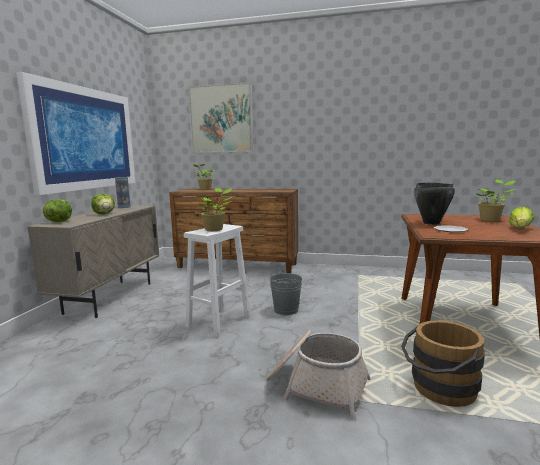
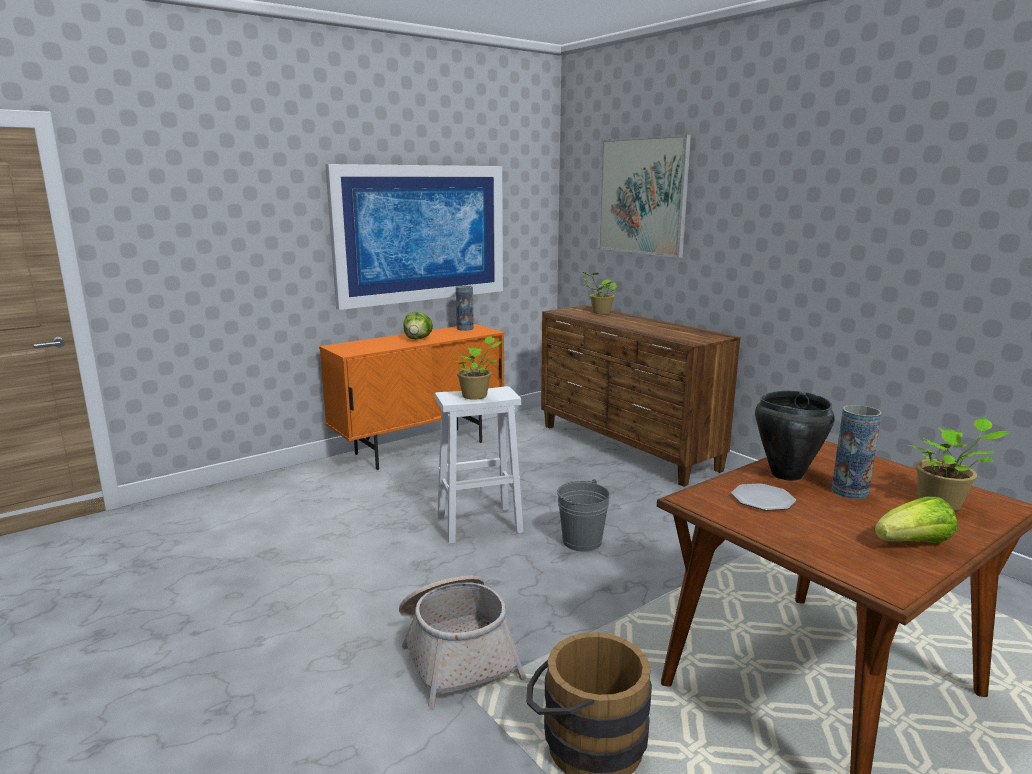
camera: 40 degrees right, 5 degrees up
beige cabinet [27,205,159,318] -> orange cabinet [319,324,504,470]
lettuce [43,199,72,222] -> none
none -> vase [831,405,882,499]

